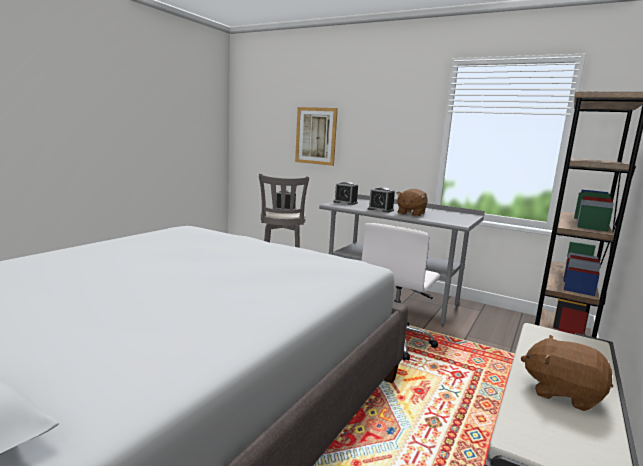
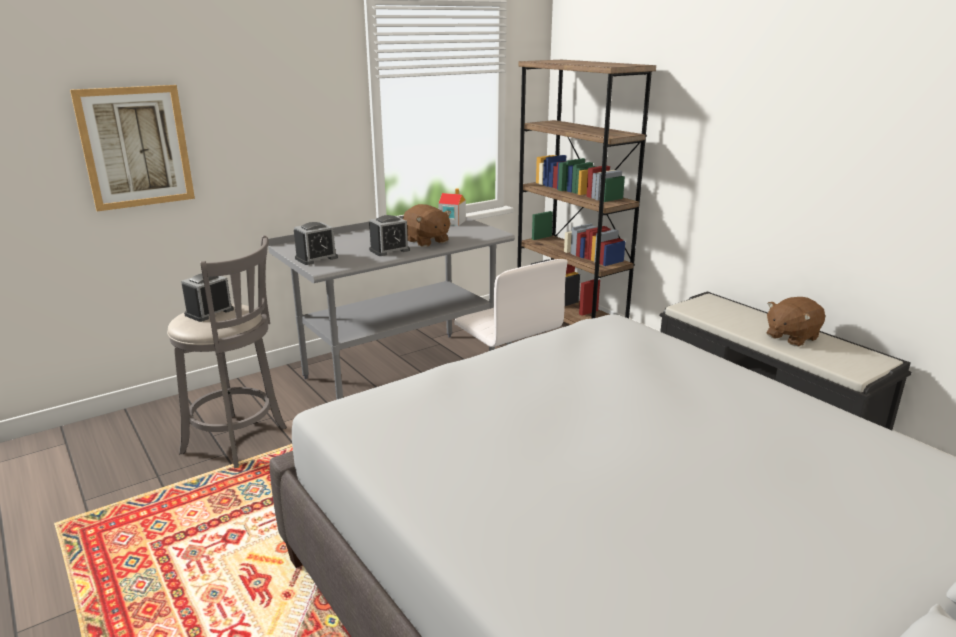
camera: 65 degrees left, 10 degrees up
none -> toy house [439,188,466,226]

